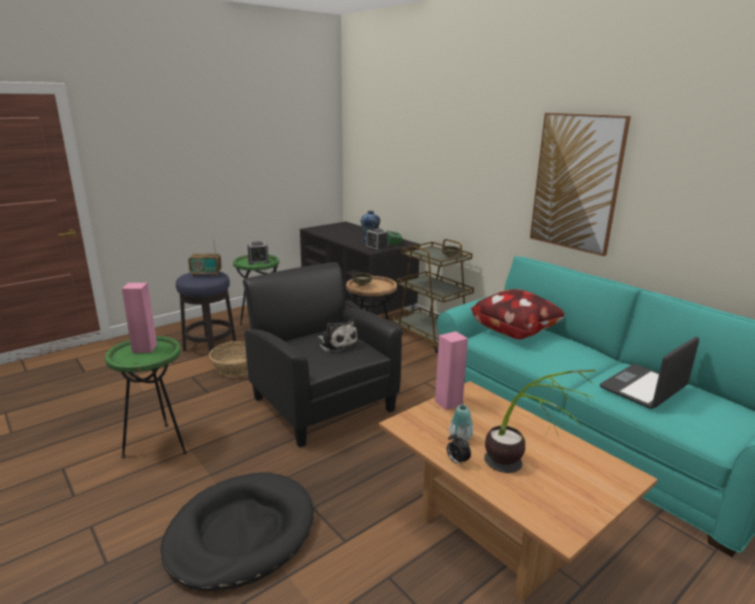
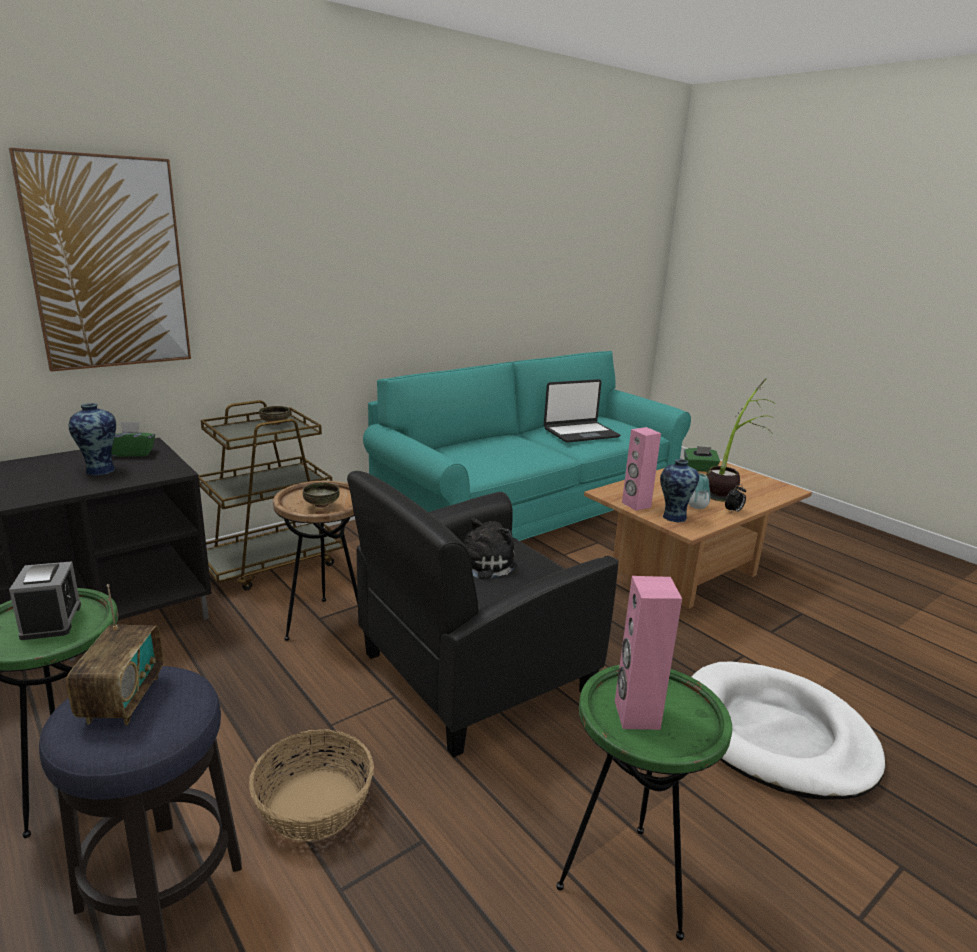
camera: 90 degrees left, 0 degrees up
black dog bed [161,472,314,591] -> white dog bed [692,662,886,800]
alarm clock [366,228,388,252] -> none
pillow [471,289,564,340] -> none
picture [530,113,631,256] -> picture moved to [9,148,191,372]
laptop [600,336,699,409] -> laptop turned 75 degrees counterclockwise [544,379,620,443]
none -> vase [660,459,699,522]
none -> green tissue box [684,446,720,472]

